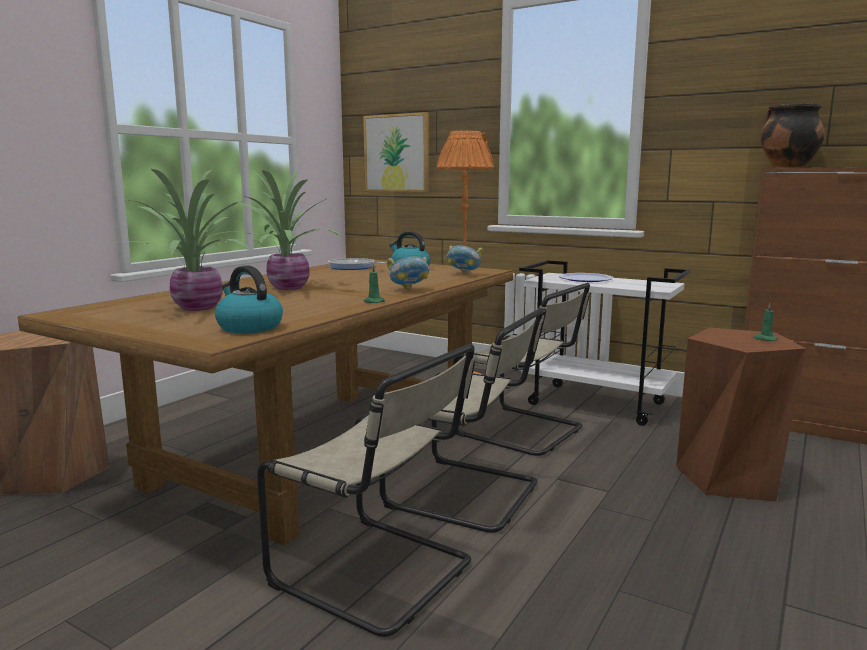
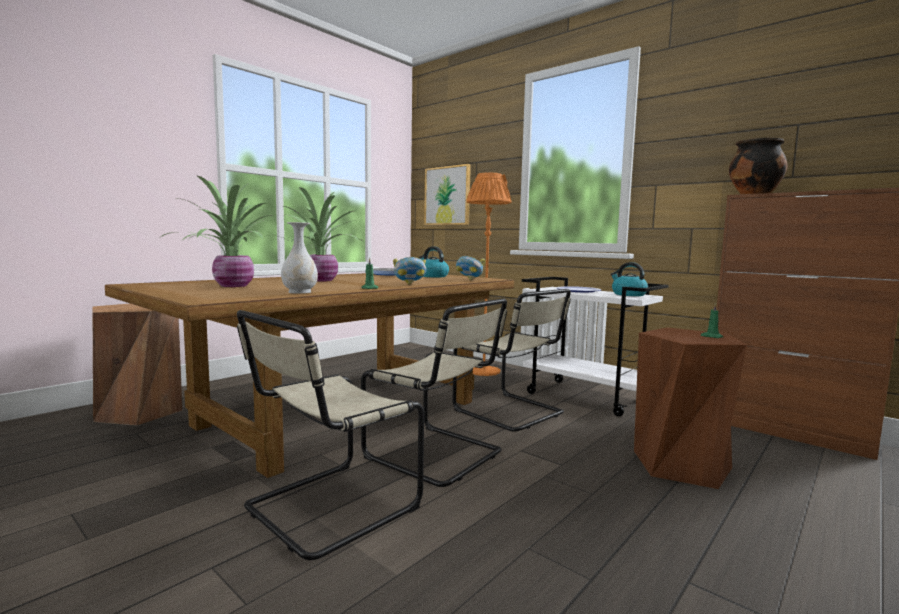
camera: 10 degrees right, 5 degrees down
kettle [215,265,283,333] -> kettle moved to [611,262,648,296]
beige chair [257,344,475,637] -> beige chair turned 90 degrees clockwise [237,310,424,560]
none -> white vase [281,222,318,294]

